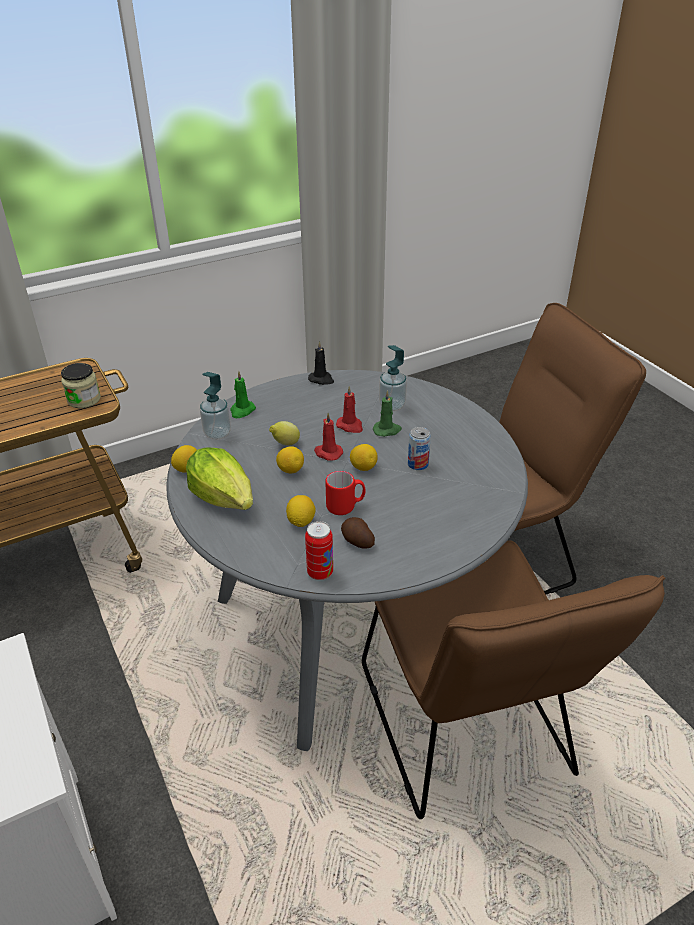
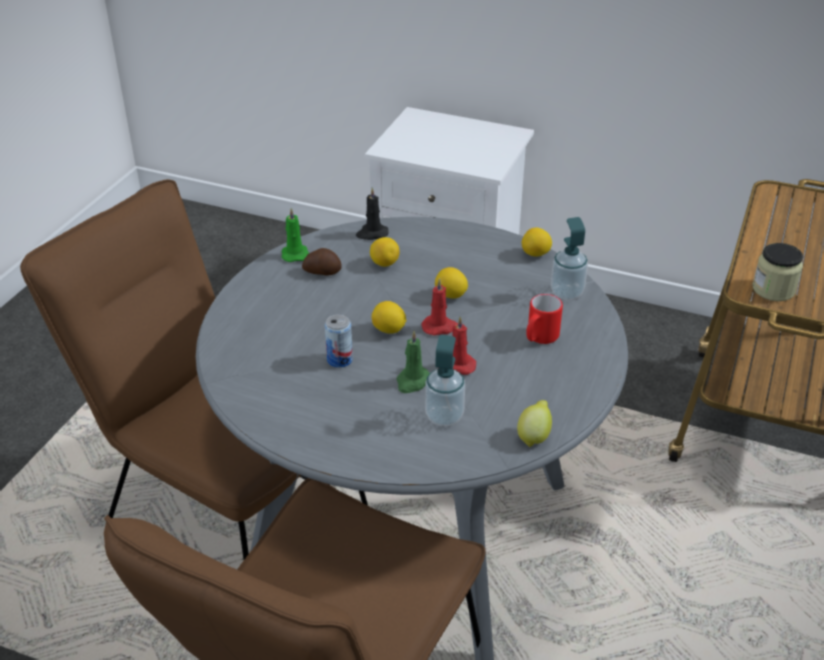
camera: 140 degrees right, 0 degrees up
lettuce [186,447,253,510] -> none
green candle [230,371,256,418] -> green candle moved to [281,208,309,262]
lemon [269,421,300,445] -> lemon moved to [517,400,552,447]
can [305,521,333,580] -> none
black candle [308,341,334,385] -> black candle moved to [356,187,389,240]
red mug [325,471,366,515] -> red mug moved to [526,294,563,344]

